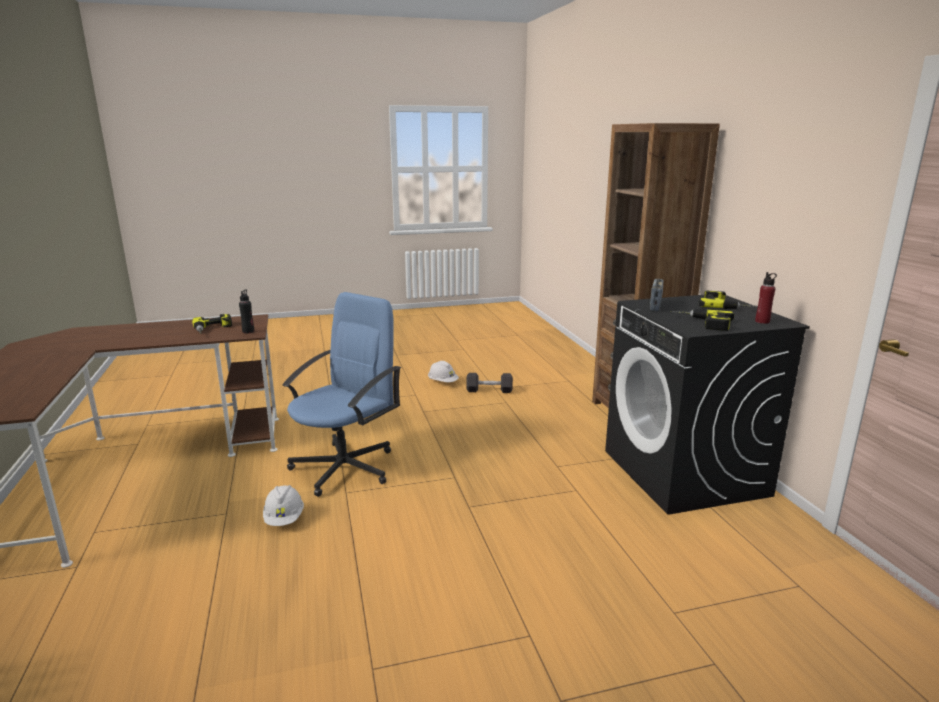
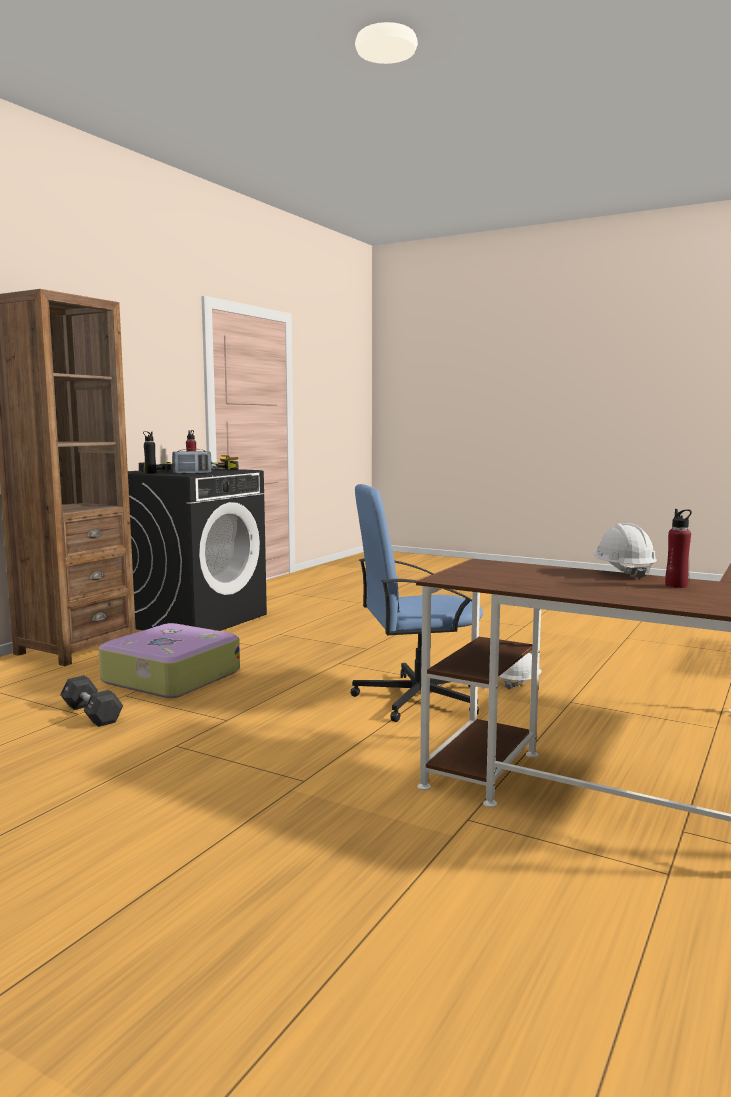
camera: 135 degrees left, 10 degrees down
power drill [192,314,232,334] -> none
black bottle [239,289,254,333] -> black bottle moved to [143,431,157,474]
white hard hat [428,361,459,382] -> white hard hat moved to [593,523,657,580]
none -> suitcase [99,623,240,698]
none -> red bottle [665,509,692,588]

